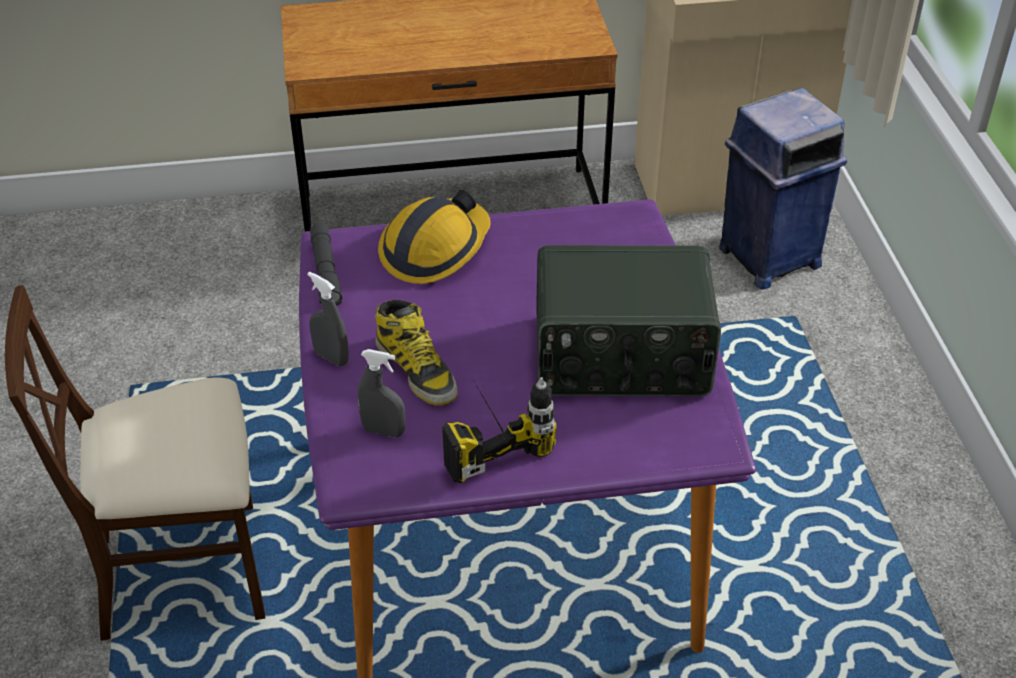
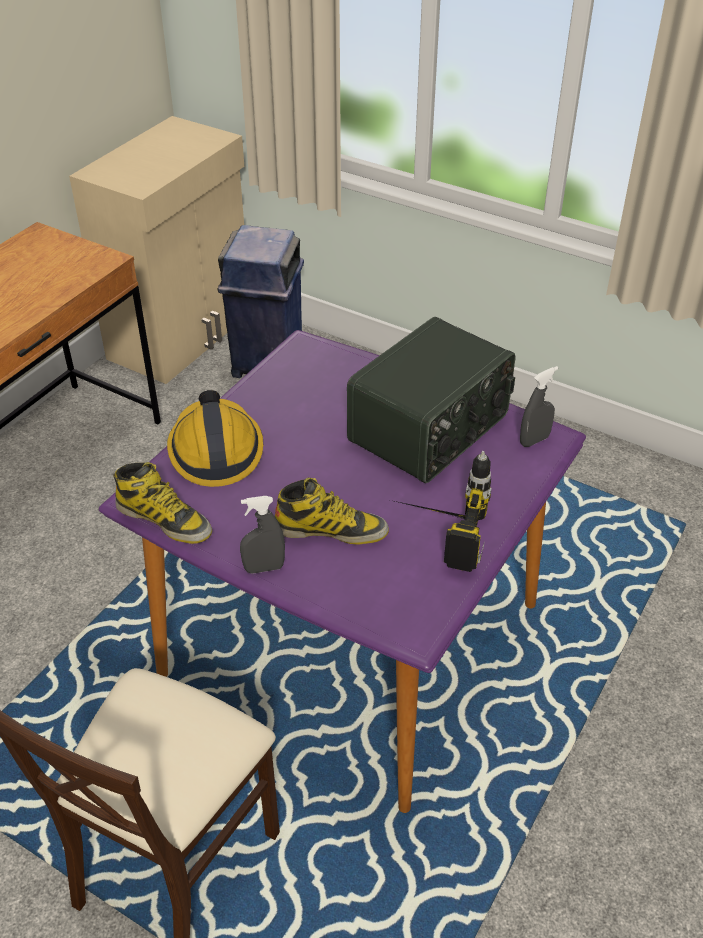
camera: 50 degrees left, 0 degrees up
grey flashlight [310,223,342,306] -> boot [113,462,212,544]
grey spray bottle [358,349,405,437] -> grey spray bottle moved to [520,366,558,447]

